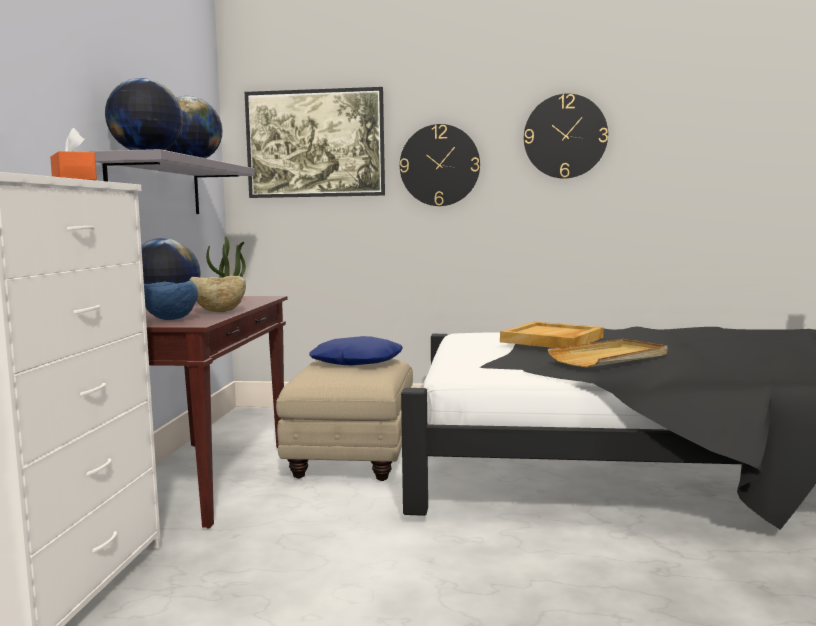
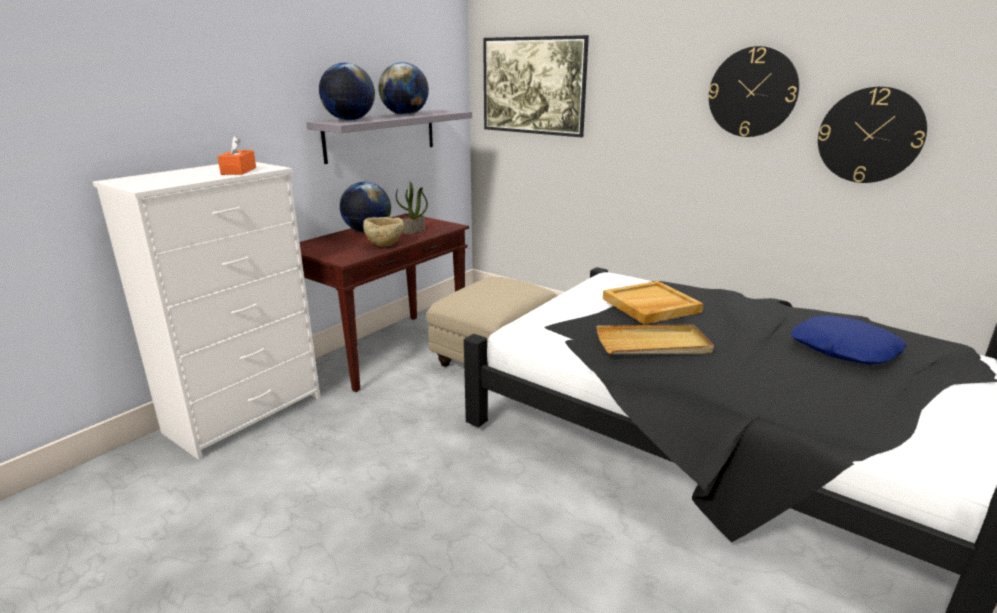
camera: 30 degrees right, 15 degrees up
blue bowl [144,281,198,320] -> none
blue pillow [309,336,403,366] -> blue pillow moved to [791,315,907,365]
wall clock [400,124,480,206] -> wall clock moved to [818,86,927,183]

